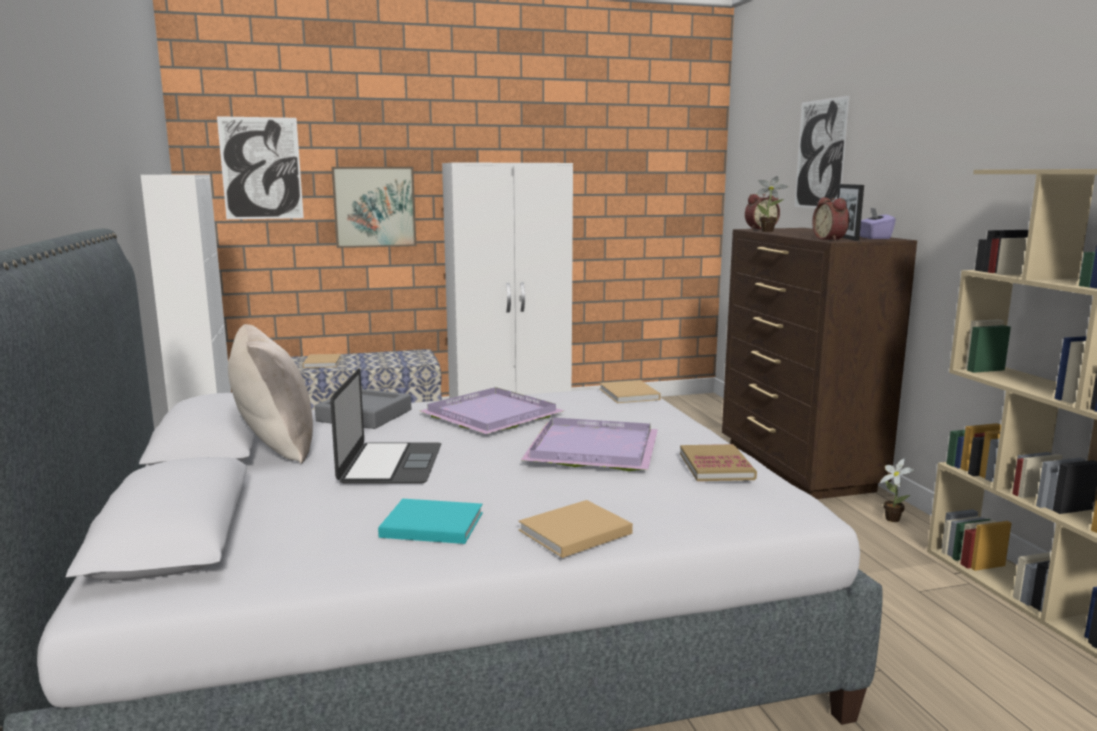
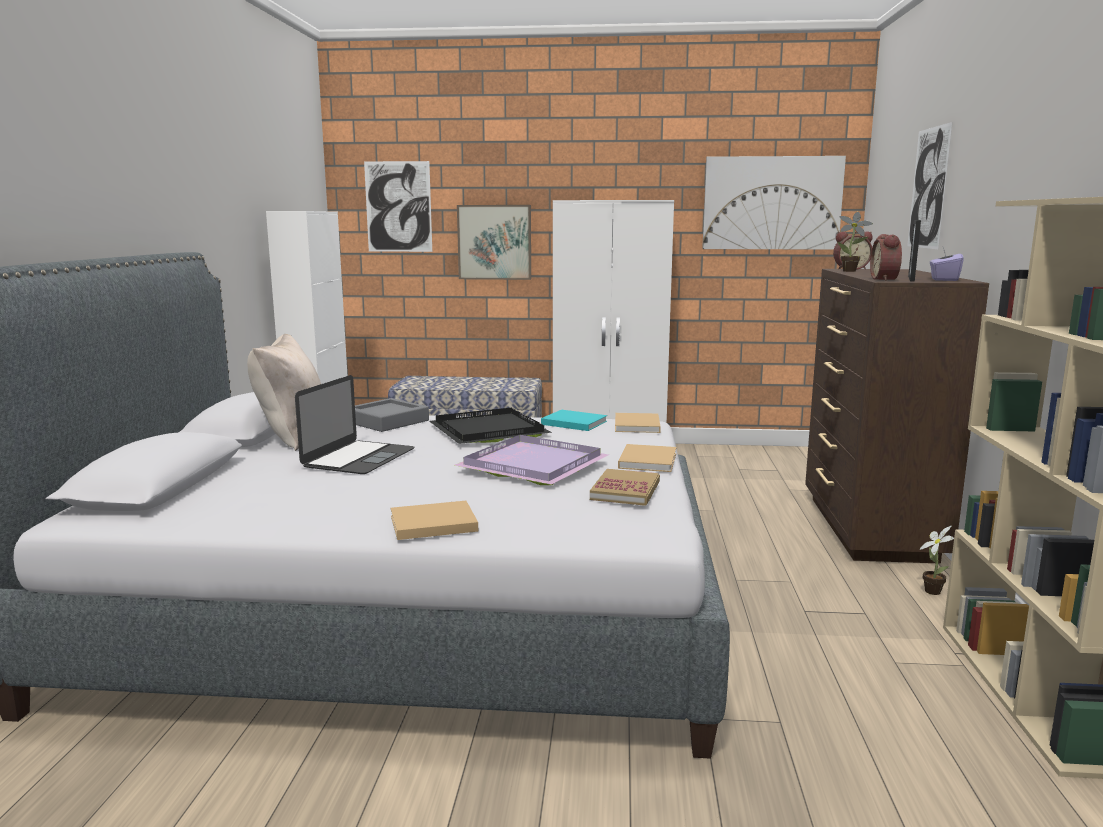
camera: 20 degrees right, 0 degrees up
beige book [303,354,341,368] -> beige book moved to [618,444,677,472]
turquoise book [378,499,483,544] -> turquoise book moved to [541,410,607,431]
purple tray [420,387,564,434] -> black tray [429,408,552,444]
none -> picture [702,156,846,250]

